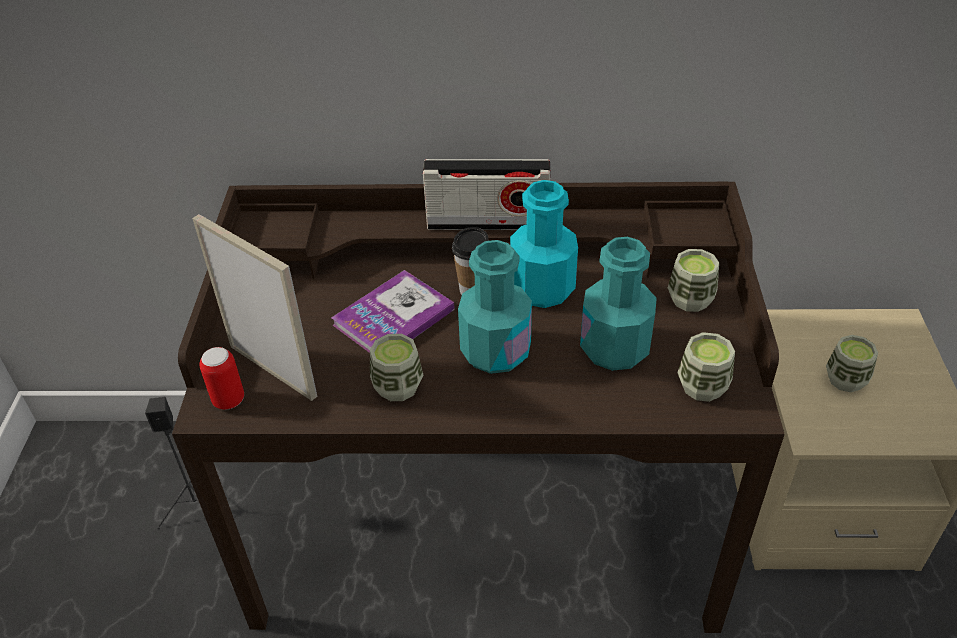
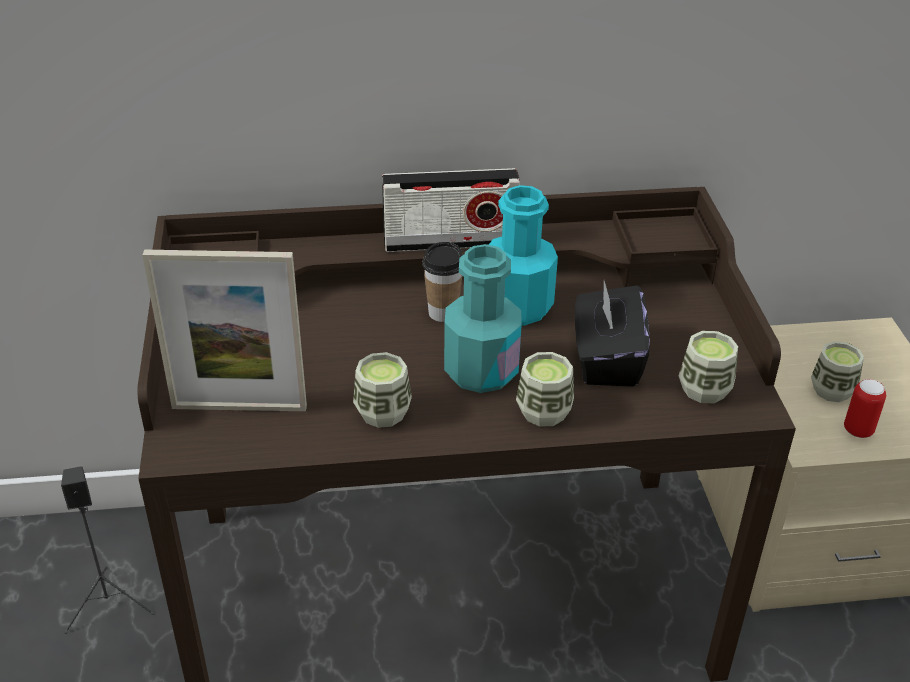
camera: 10 degrees left, 5 degrees down
picture frame [192,214,317,401] -> picture frame turned 150 degrees clockwise [142,250,307,411]
can [199,347,244,410] -> can moved to [844,379,886,438]
book [332,270,455,353] -> none
turquoise bottle [580,237,657,371] -> black tissue box [575,281,650,387]
cup [668,249,719,312] -> cup moved to [516,352,574,427]

